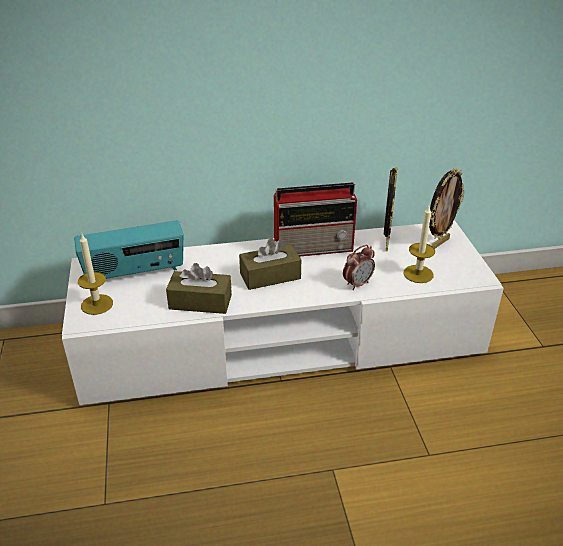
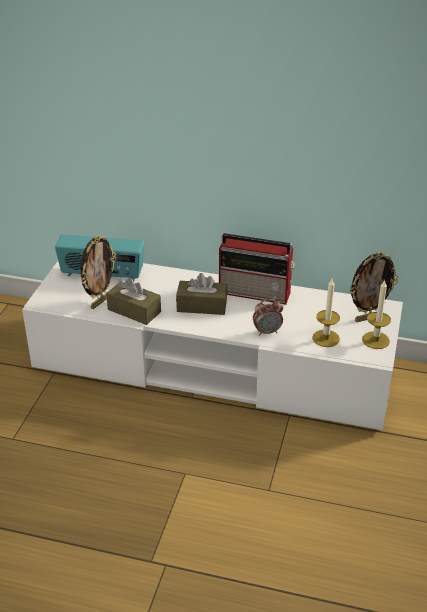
camera: 25 degrees right, 0 degrees up
candle [78,234,113,315] -> candle moved to [362,279,391,349]
picture frame [383,166,398,251] -> picture frame moved to [80,235,116,309]

